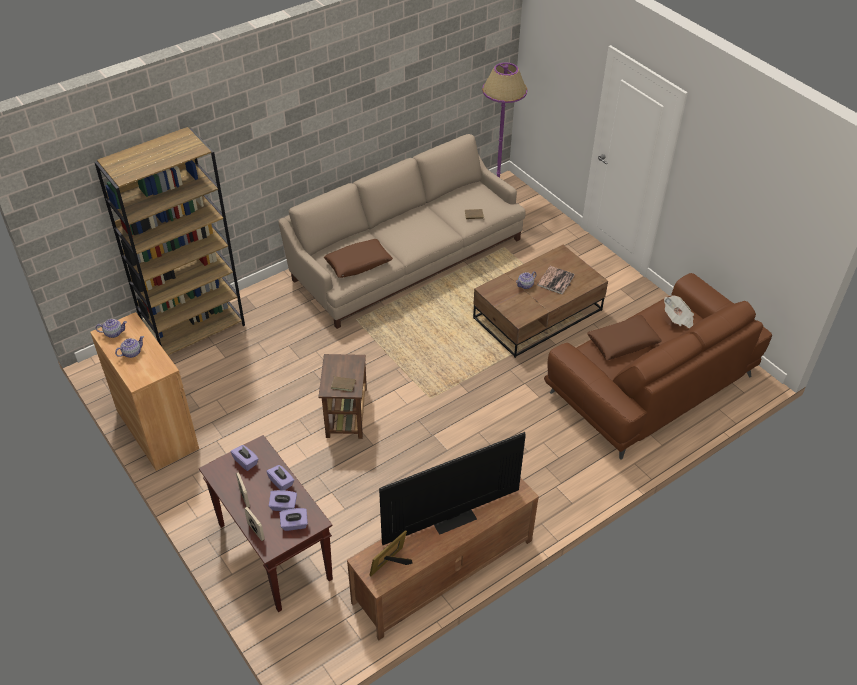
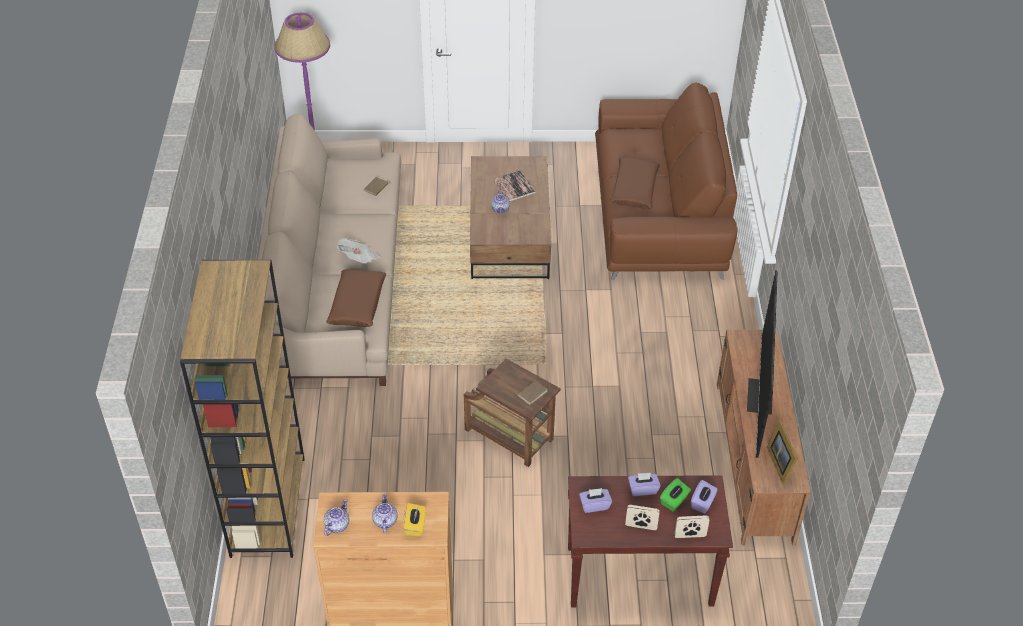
camera: 55 degrees left, 0 degrees up
purple tissue box [269,490,297,511] -> green tissue box [660,478,691,511]
newspaper [664,295,694,328] -> newspaper moved to [336,238,380,264]
none -> yellow tissue box [403,503,426,536]

